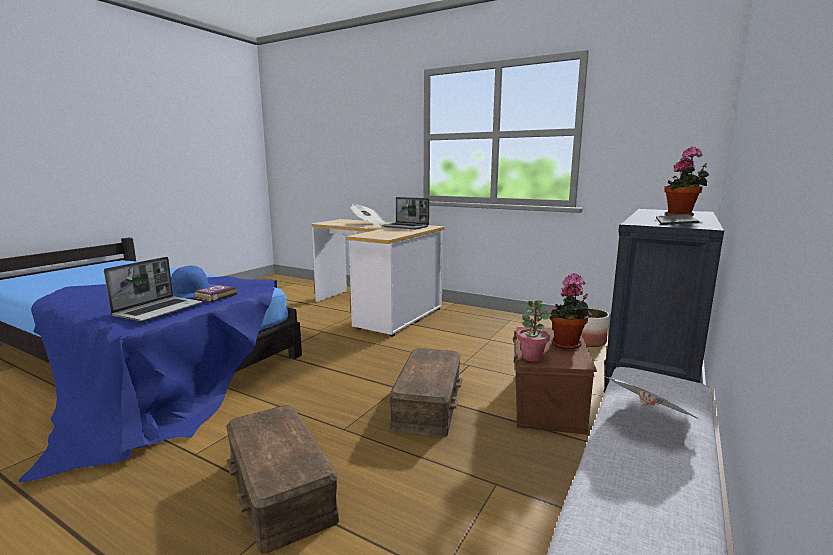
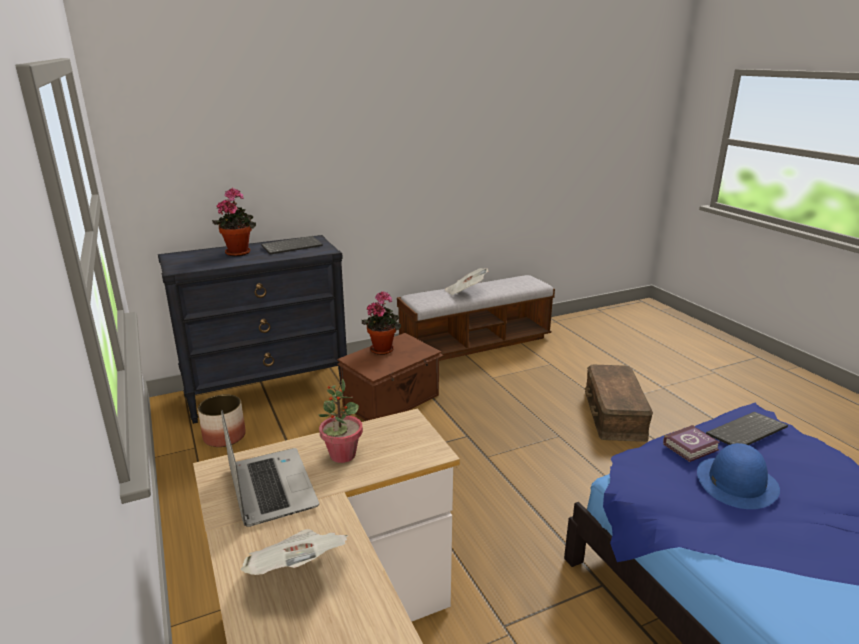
camera: 145 degrees left, 10 degrees up
laptop [104,257,202,322] -> keyboard [706,412,788,445]
brown storage box [389,348,463,437] -> none
potted plant [517,300,551,361] -> potted plant moved to [318,378,363,463]

